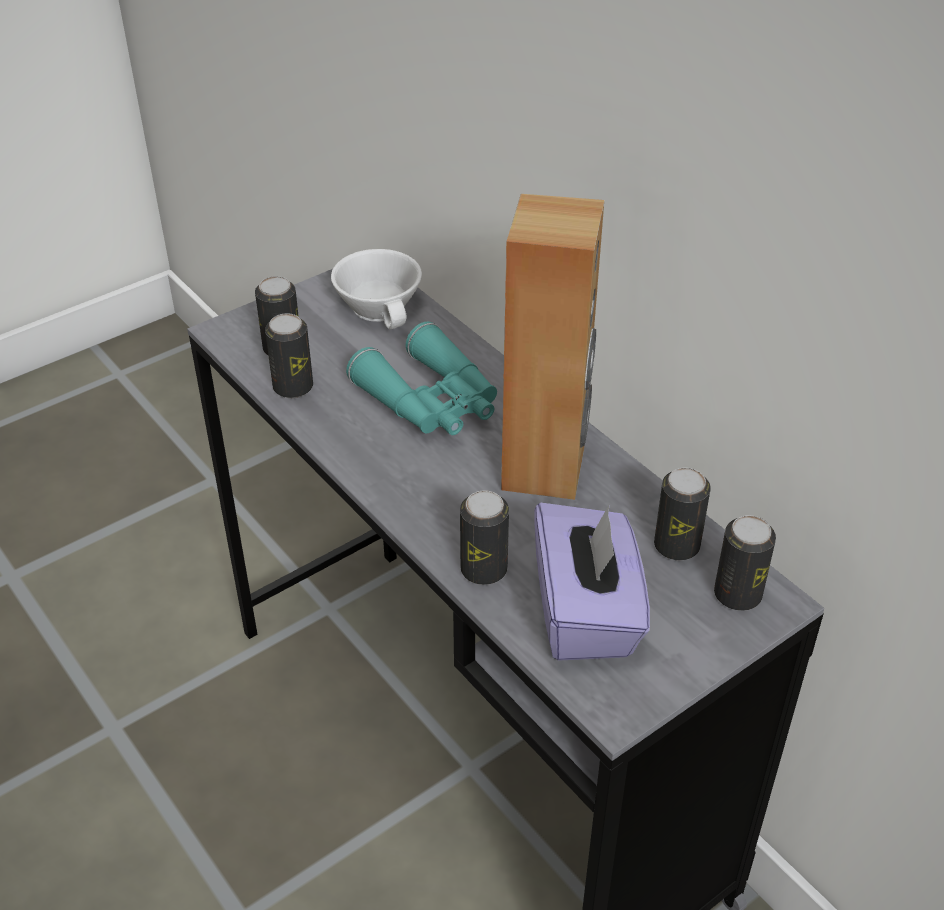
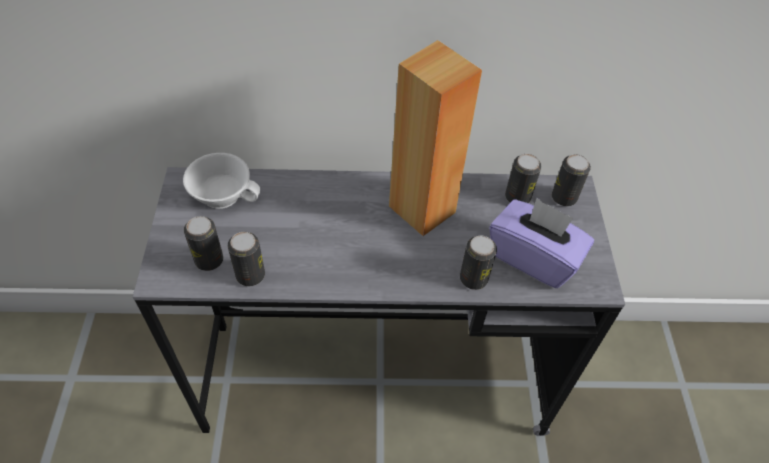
camera: 55 degrees left, 10 degrees up
turquoise binoculars [346,322,497,435] -> none

